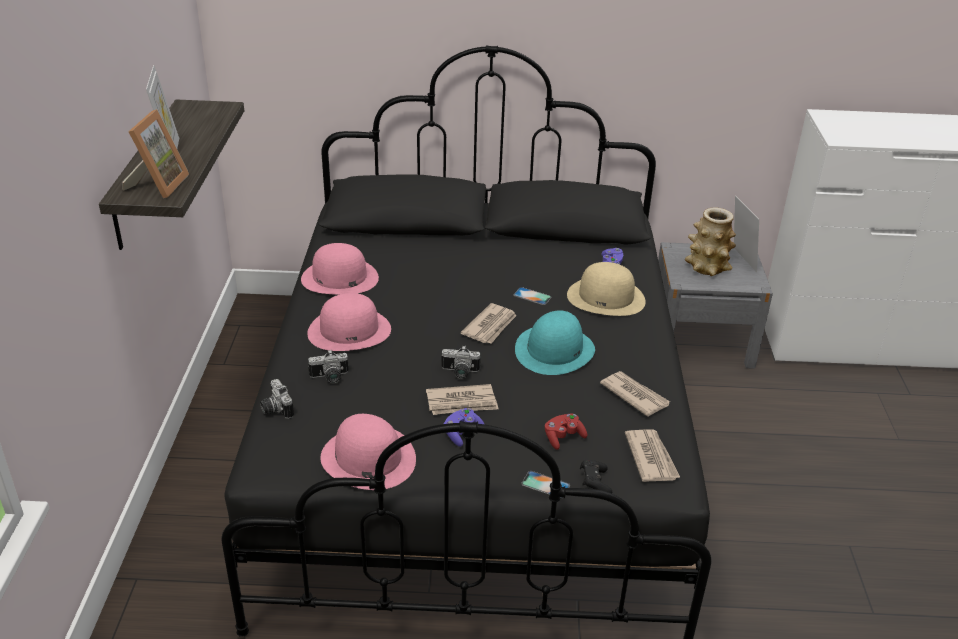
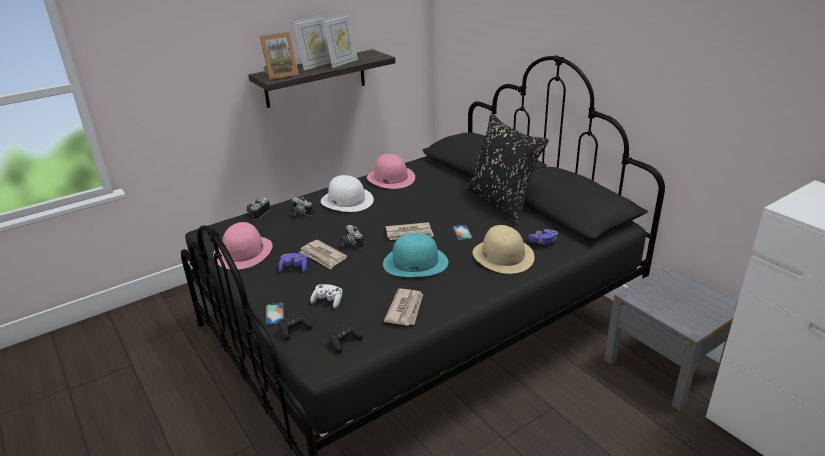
camera: 55 degrees right, 5 degrees down
pink hat [307,293,391,351] -> white hat [321,175,374,212]
red game controller [545,413,587,450] -> white game controller [310,284,343,309]
newspaper [625,430,681,482] -> black game controller [329,323,363,353]
vase [685,207,736,276] -> none
picture frame [734,196,759,272] -> picture frame moved to [322,12,358,68]
none -> black pillow [466,113,549,225]

